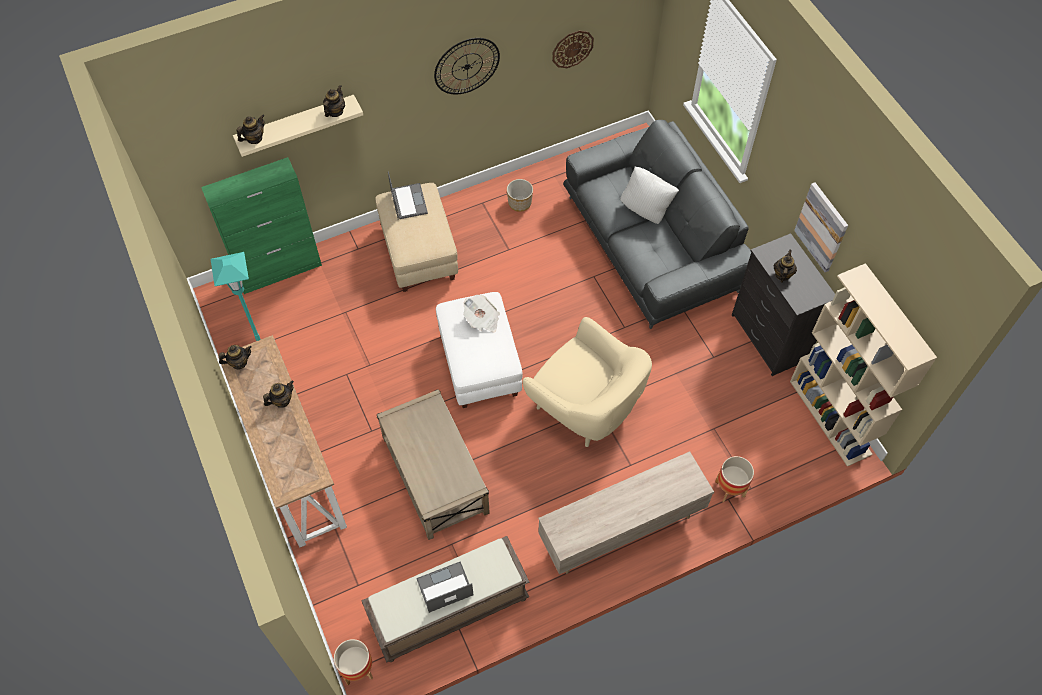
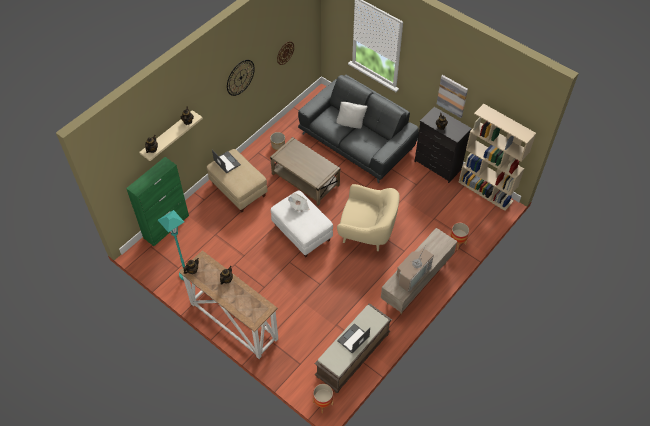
camera: 25 degrees left, 5 degrees down
beige coffee table [377,389,490,540] -> beige coffee table moved to [270,137,340,206]
none -> television [397,248,434,292]

